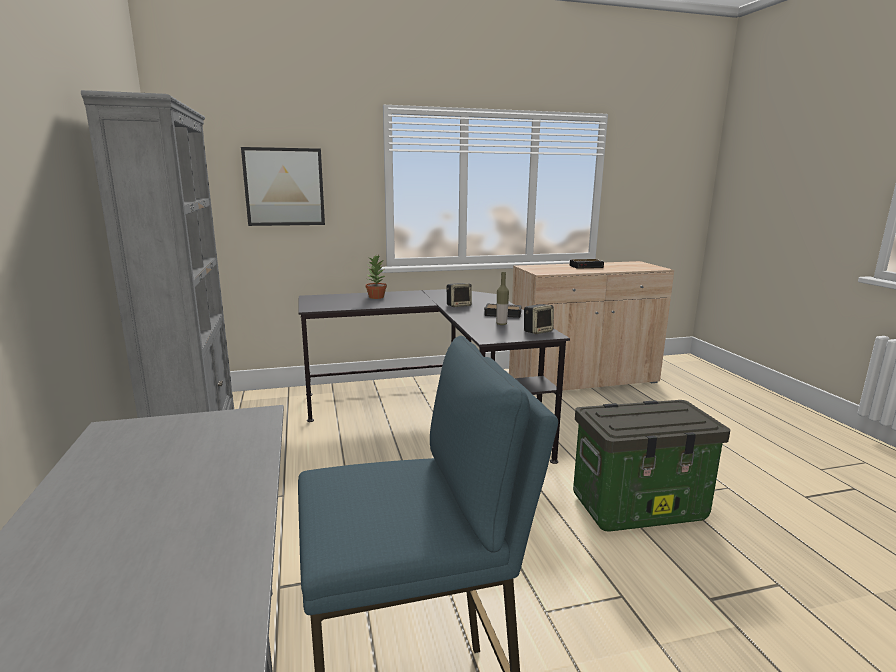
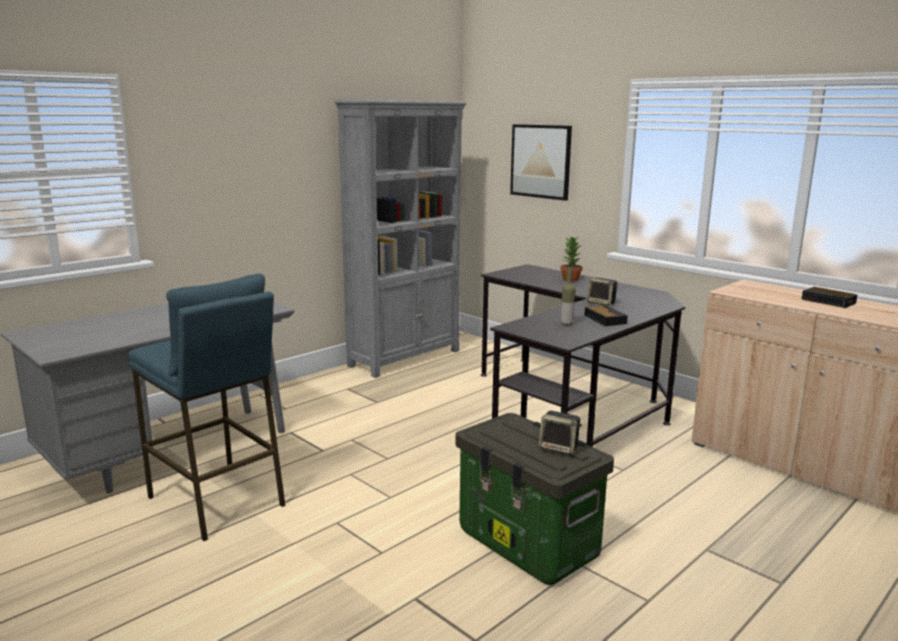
camera: 60 degrees right, 0 degrees up
speaker [524,304,554,334] -> speaker moved to [539,411,582,455]

